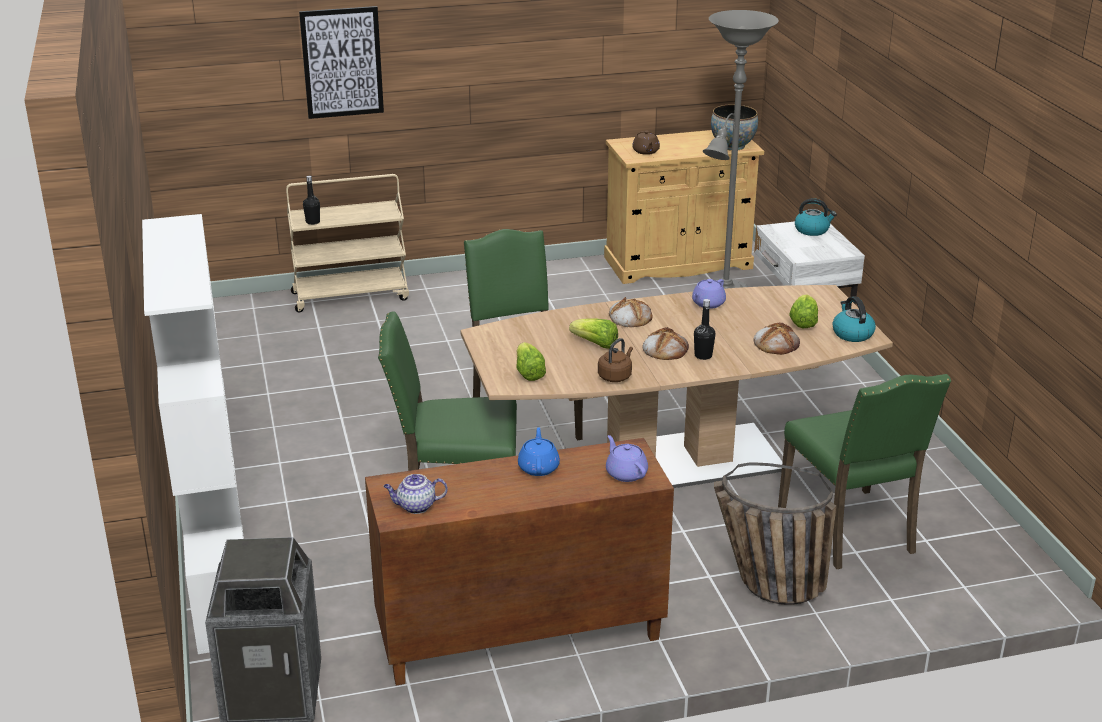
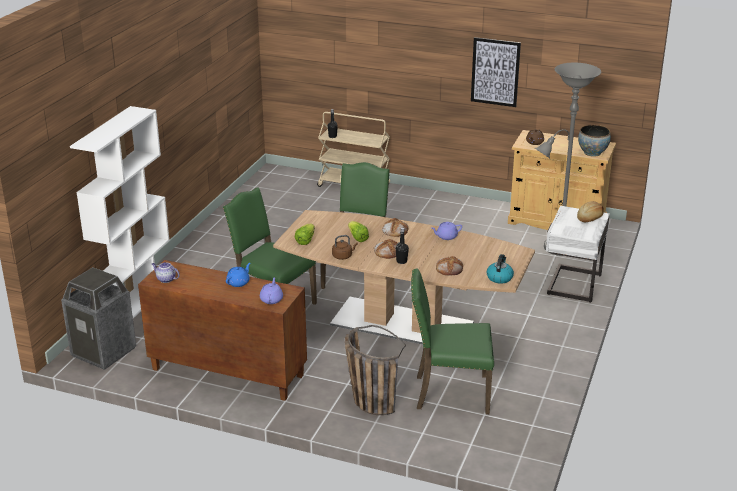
camera: 35 degrees right, 0 degrees up
picture [299,6,384,119] -> picture moved to [471,37,521,107]
green chair [778,374,951,569] -> green chair turned 75 degrees clockwise [411,269,494,414]
lettuce [789,294,818,328] -> none
kettle [795,198,837,236] -> bread [577,201,604,222]

